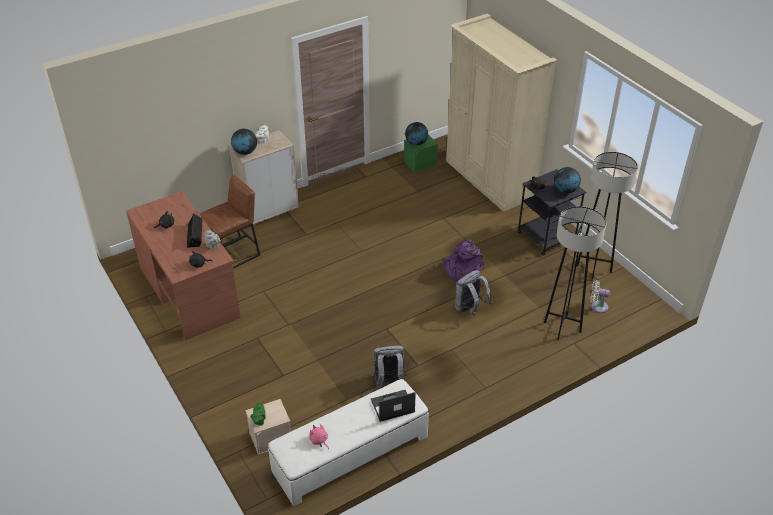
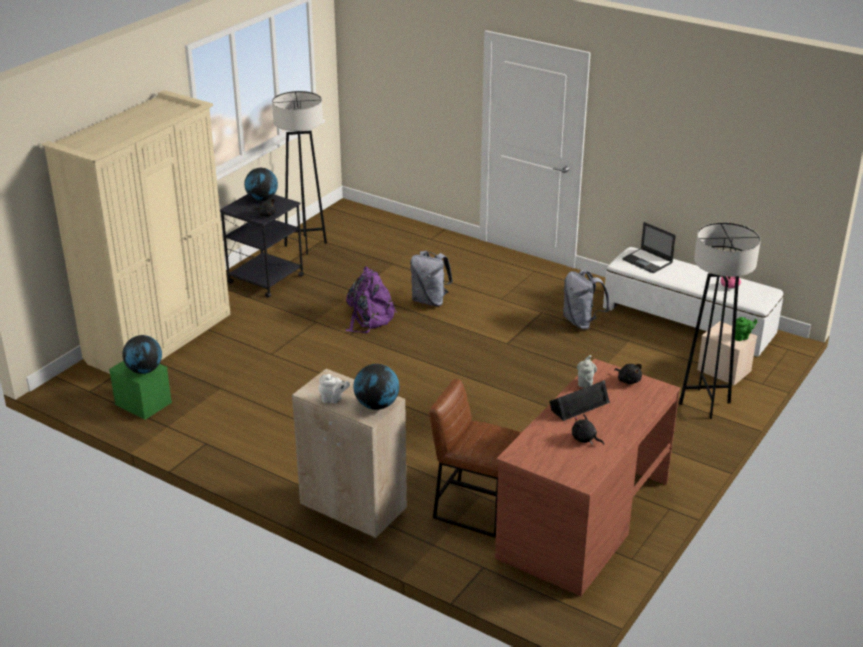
camera: 115 degrees left, 10 degrees down
grey floor lamp [544,206,606,341] -> grey floor lamp moved to [679,223,761,419]
white fan [590,281,610,313] -> none

